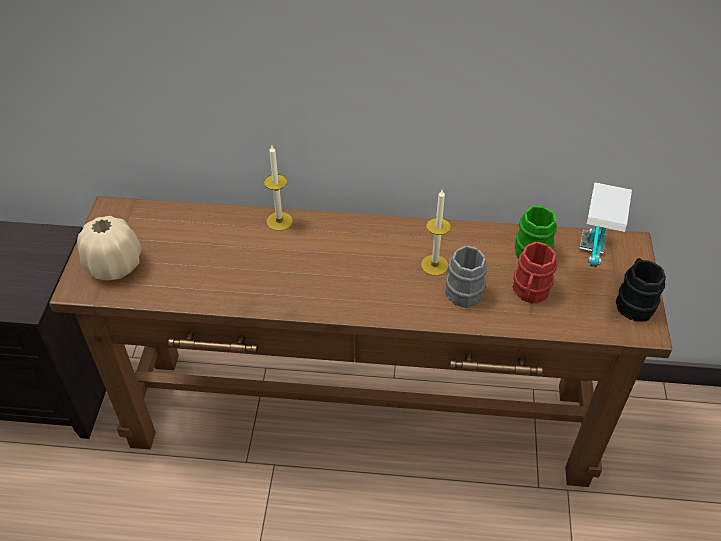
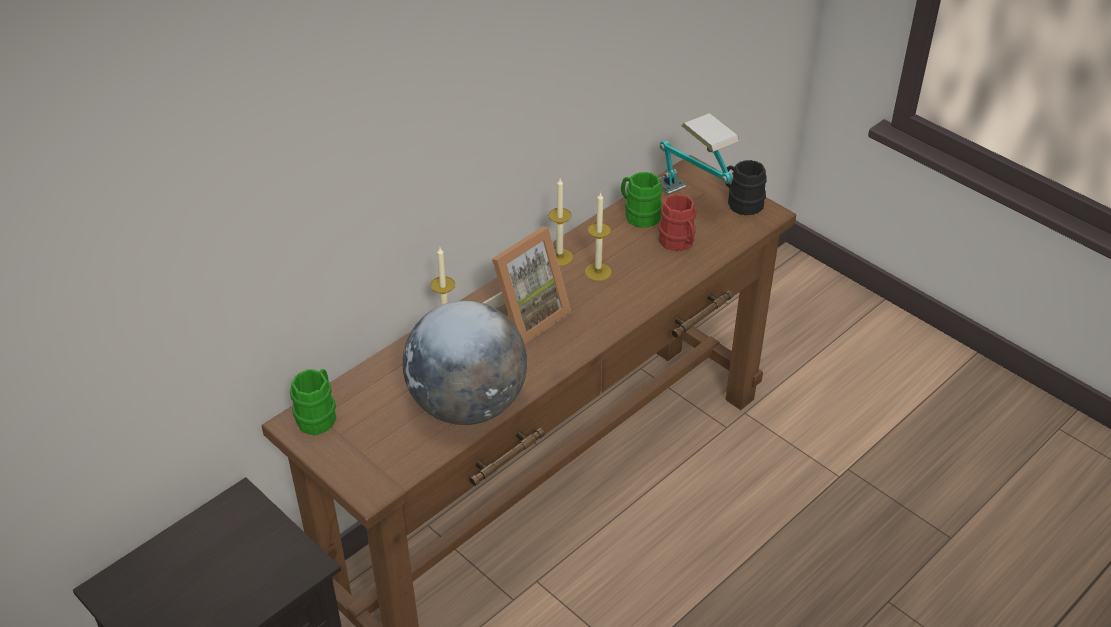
camera: 50 degrees left, 5 degrees down
beige vase [77,216,141,281] -> none
grey mug [446,246,487,308] -> none
none -> green mug [290,369,336,436]
none -> globe [402,301,527,425]
none -> picture frame [483,226,571,345]
none -> candle [548,178,573,266]

